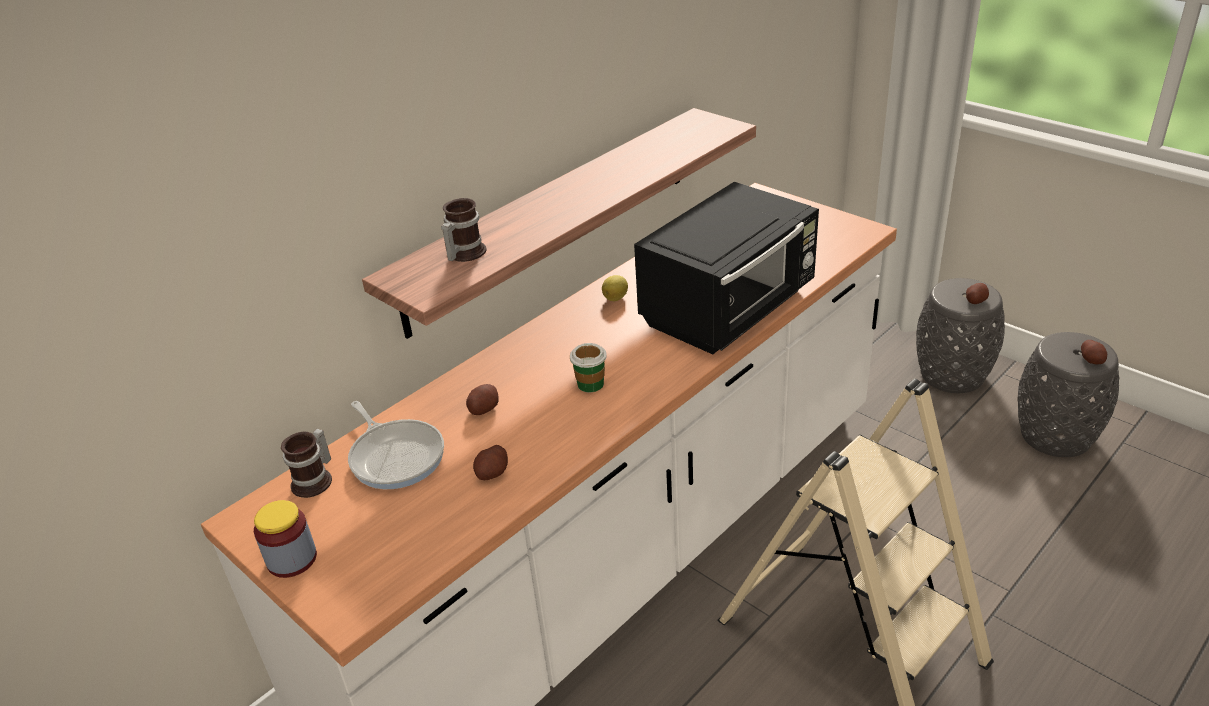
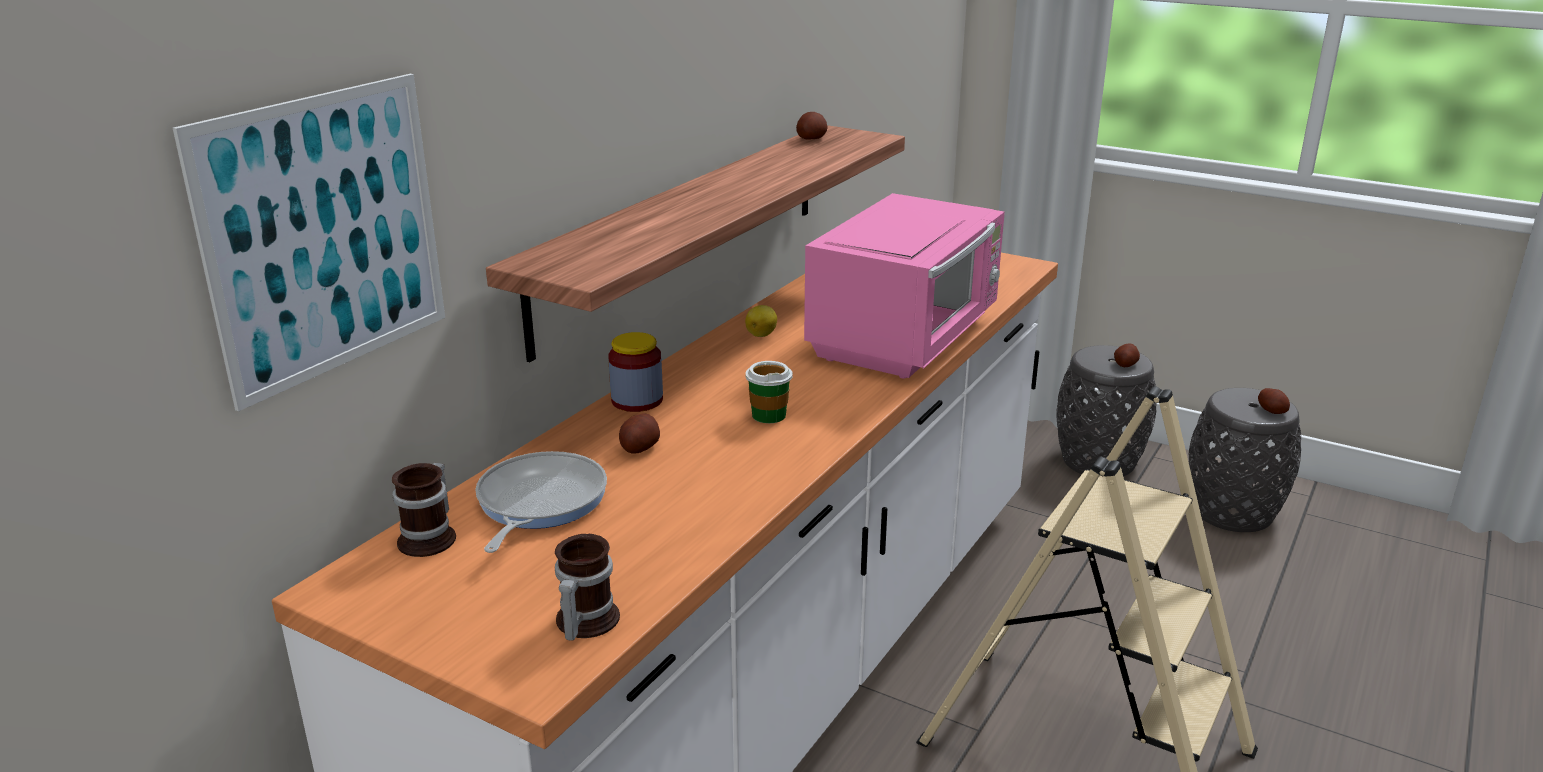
camera: 15 degrees left, 10 degrees down
jar [254,500,317,578] -> jar moved to [608,332,663,412]
frying pan [348,401,444,489] -> frying pan turned 120 degrees counterclockwise [475,451,607,553]
mug [441,198,486,262] -> mug moved to [555,534,620,641]
potato [473,445,508,480] -> potato moved to [796,112,828,140]
black microwave [634,182,819,354] -> pink microwave [804,193,1005,379]
none -> picture [173,74,445,411]

